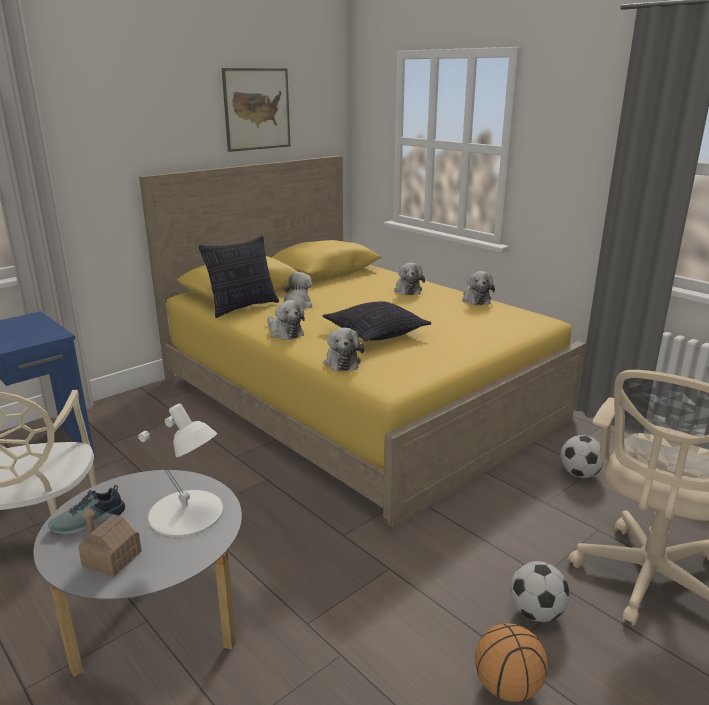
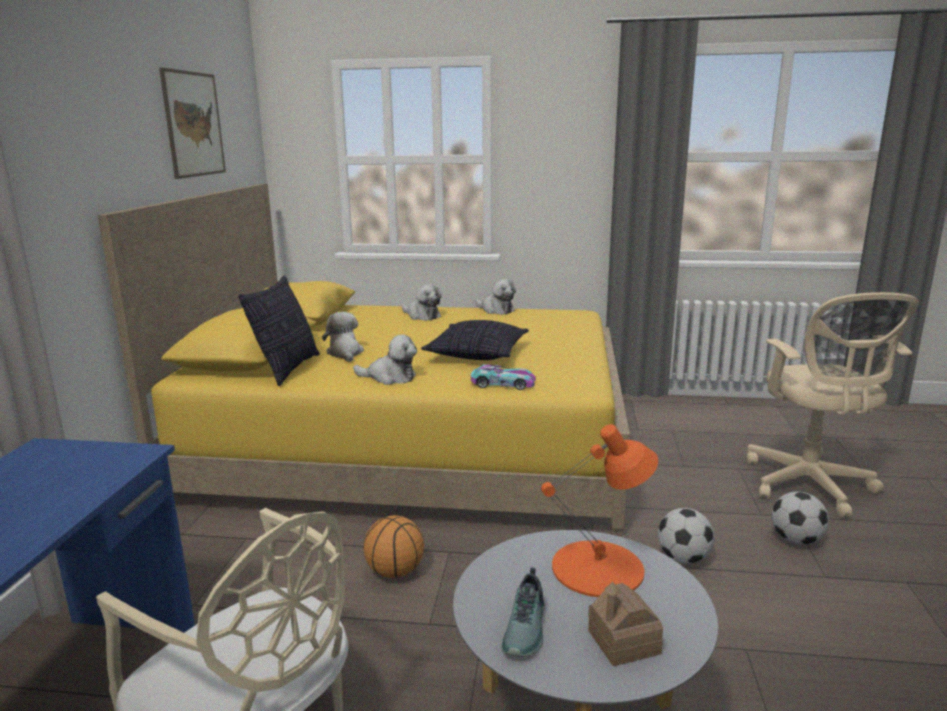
camera: 40 degrees left, 5 degrees down
white table lamp [138,403,223,537] -> orange table lamp [541,425,658,597]
plush toy [323,328,364,371] -> toy car [471,364,536,390]
basketball [475,623,548,702] -> basketball moved to [363,515,424,578]
football [561,435,604,478] -> football moved to [658,508,715,564]

